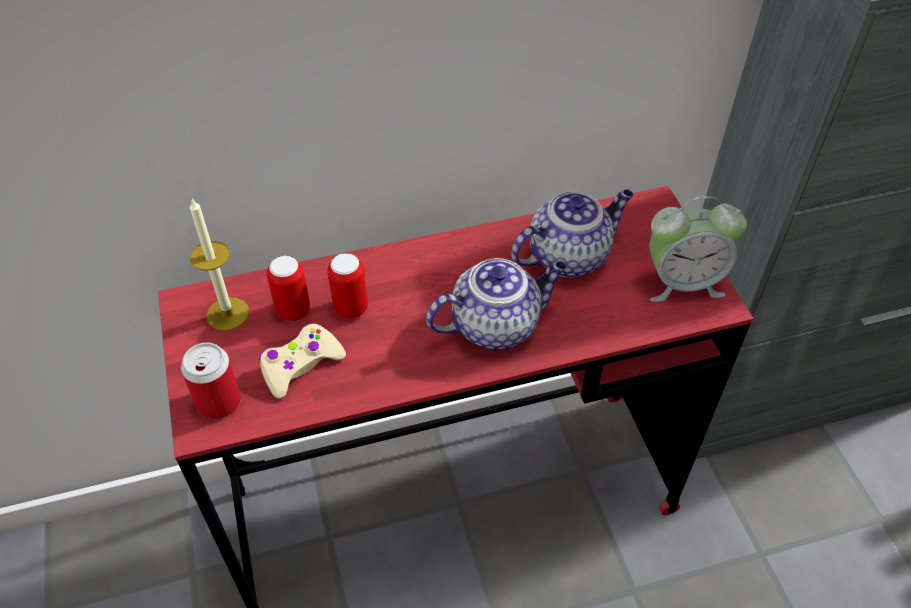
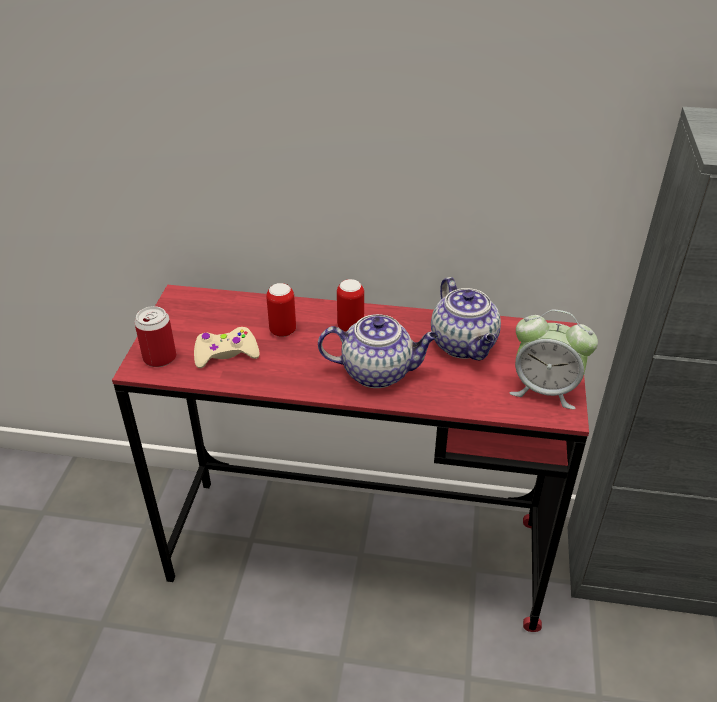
camera: 25 degrees right, 10 degrees down
candle [190,199,249,331] -> none
can [267,256,310,321] -> can moved to [337,279,364,332]
teapot [511,189,633,278] -> teapot turned 75 degrees clockwise [431,277,501,360]

